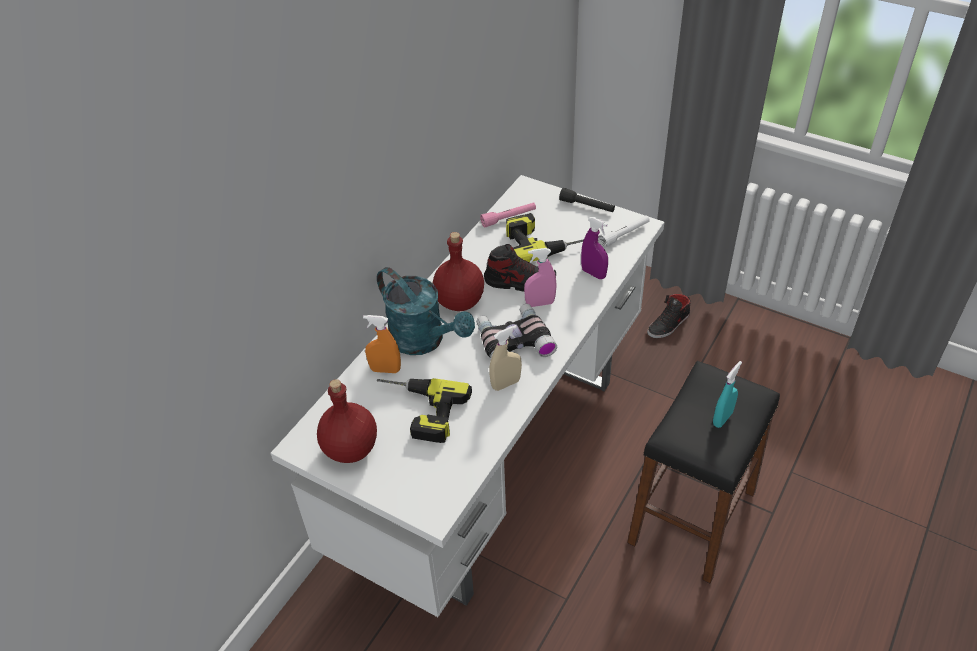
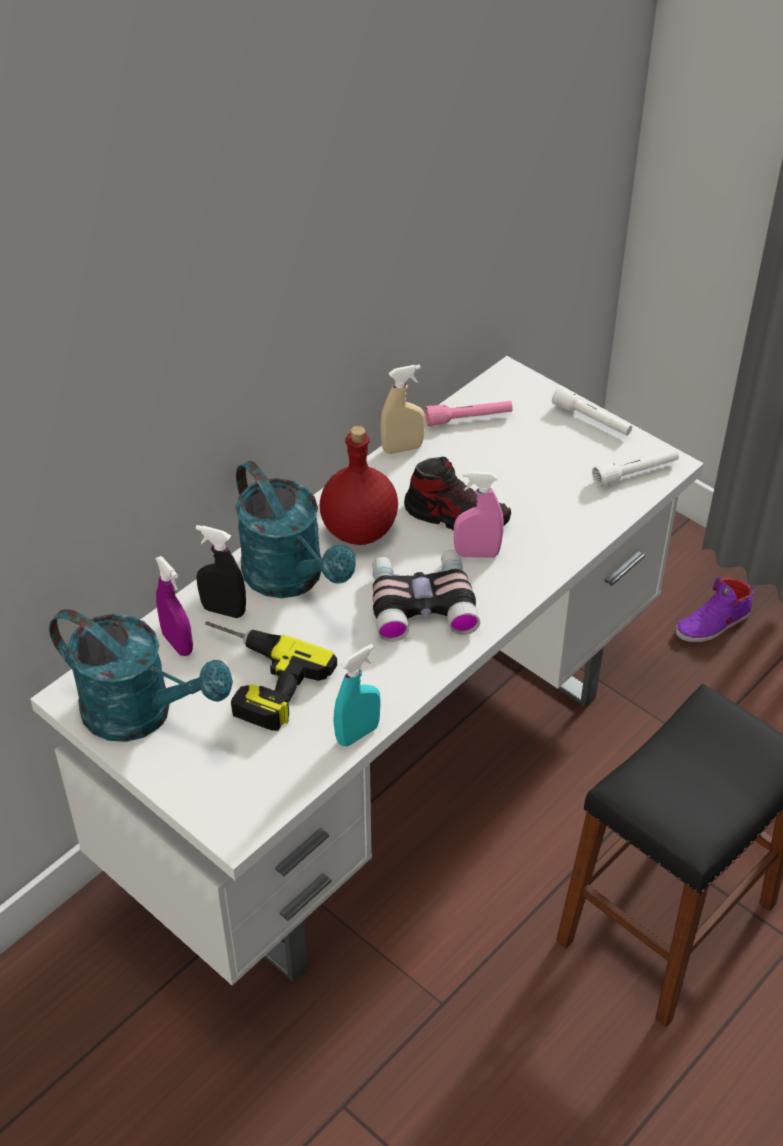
camera: 10 degrees right, 0 degrees up
red bottle [317,379,377,463] -> turquoise watering can [49,609,233,742]
orange spray bottle [363,315,401,373] -> black spray bottle [196,525,246,618]
beige spray bottle [489,325,522,391] -> beige spray bottle moved to [380,365,425,454]
power drill [506,213,584,262] -> none
black flashlight [559,188,615,212] -> white flashlight [552,386,632,436]
purple spray bottle [581,217,608,279] -> purple spray bottle moved to [155,556,193,656]
black shoe [647,294,691,338] -> purple shoe [675,578,753,642]
turquoise spray bottle [713,361,742,428] -> turquoise spray bottle moved to [333,644,381,746]

